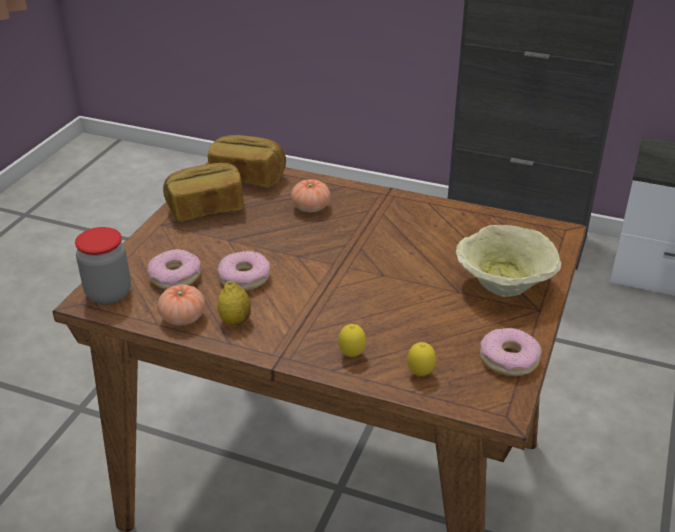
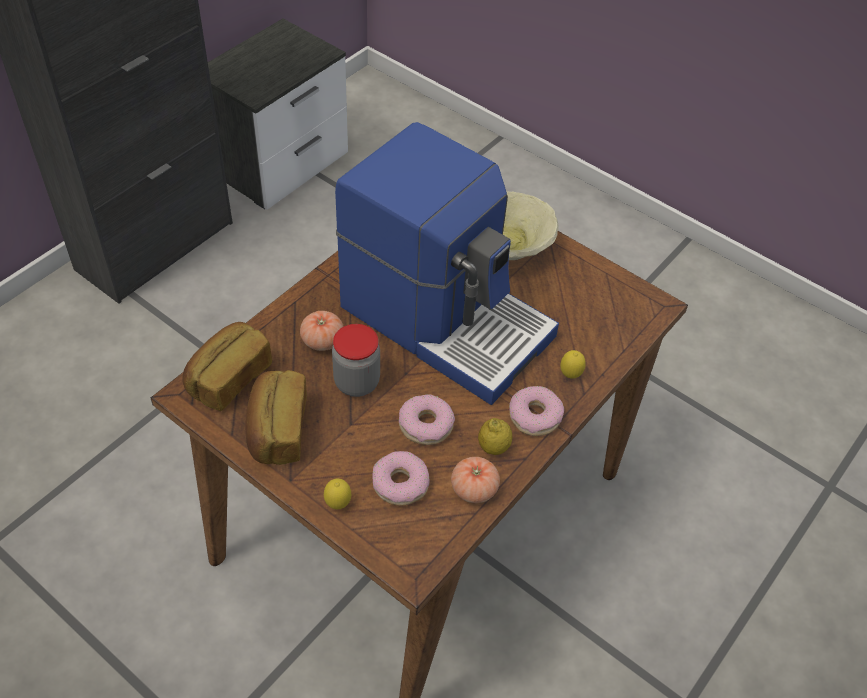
camera: 75 degrees left, 15 degrees up
jar [75,227,131,304] -> jar moved to [332,324,380,397]
lemon [407,342,436,376] -> lemon moved to [324,479,351,509]
donut [480,328,542,376] -> donut moved to [509,386,564,436]
none -> coffee machine [335,122,559,405]

